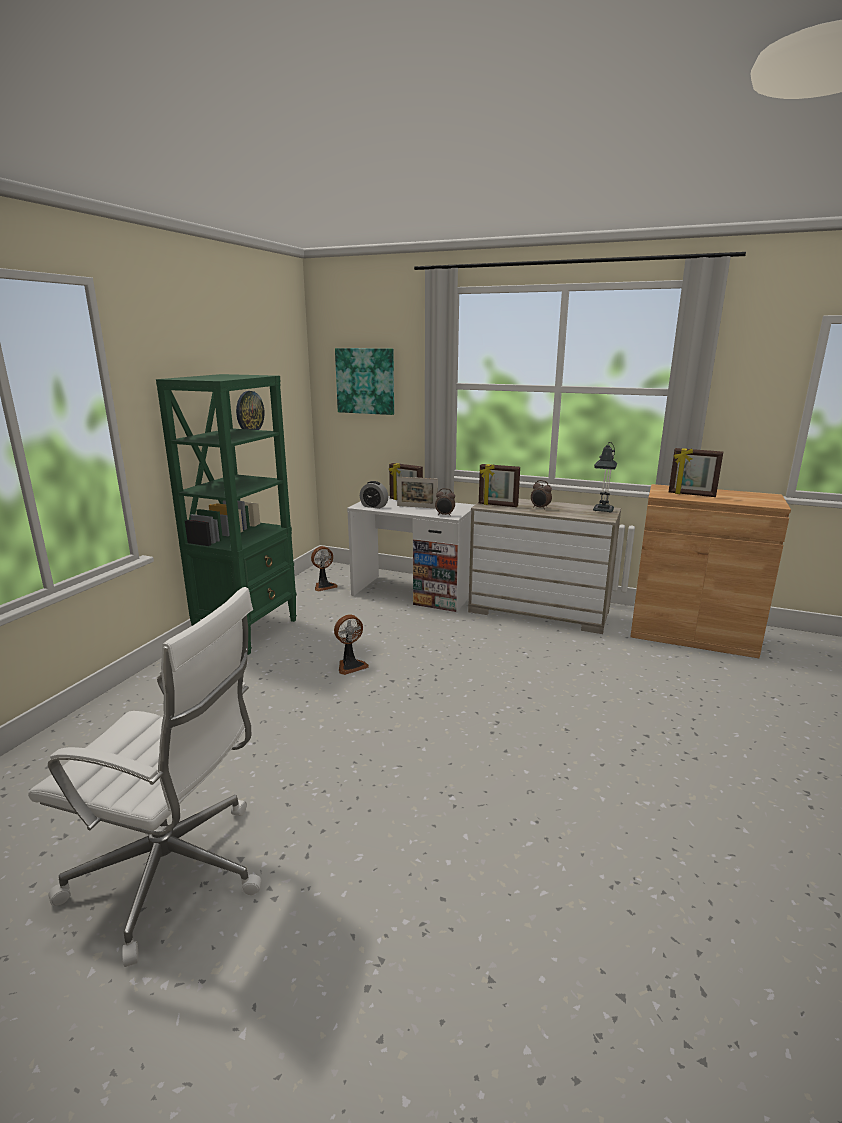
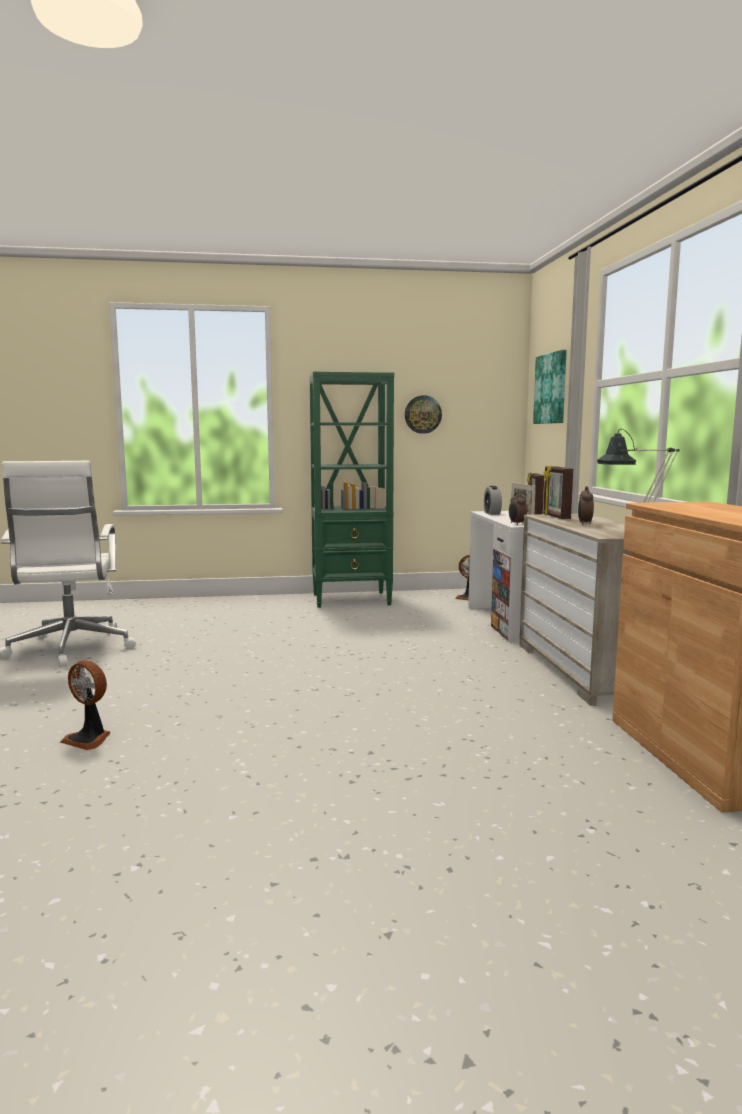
camera: 60 degrees right, 10 degrees down
fan [334,615,369,675] -> fan moved to [60,660,110,750]
picture frame [669,448,723,497] -> none

